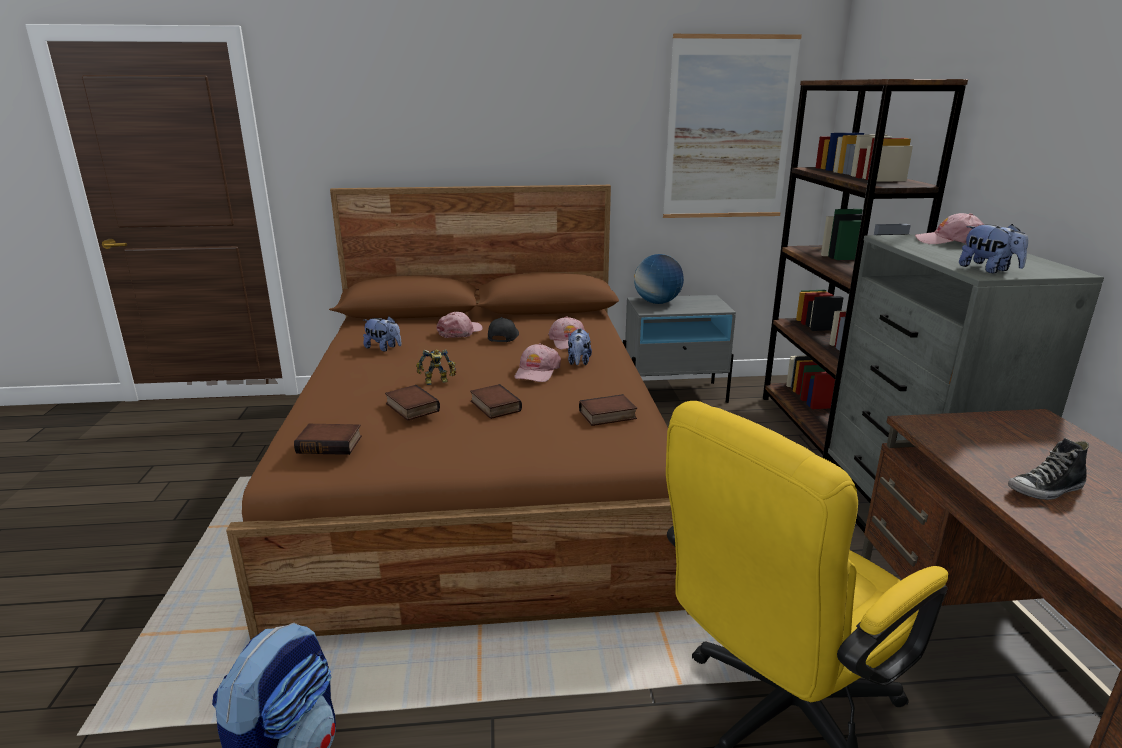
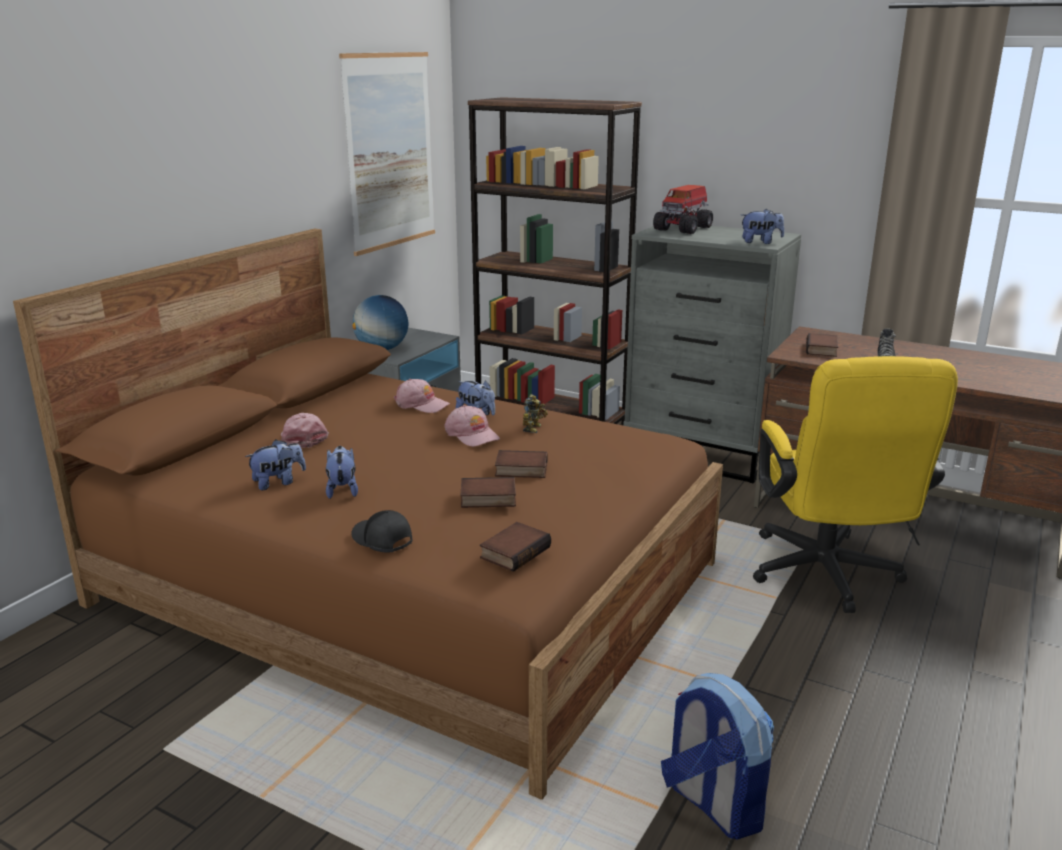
camera: 55 degrees left, 0 degrees up
toy robot [416,349,456,385] -> toy robot moved to [523,394,548,433]
black cap [488,317,519,342] -> black cap moved to [351,510,412,552]
book [579,394,637,426] -> book moved to [806,333,838,357]
pink cap [915,213,984,244] -> toy truck [653,185,713,234]
none -> plush toy [326,446,358,499]

